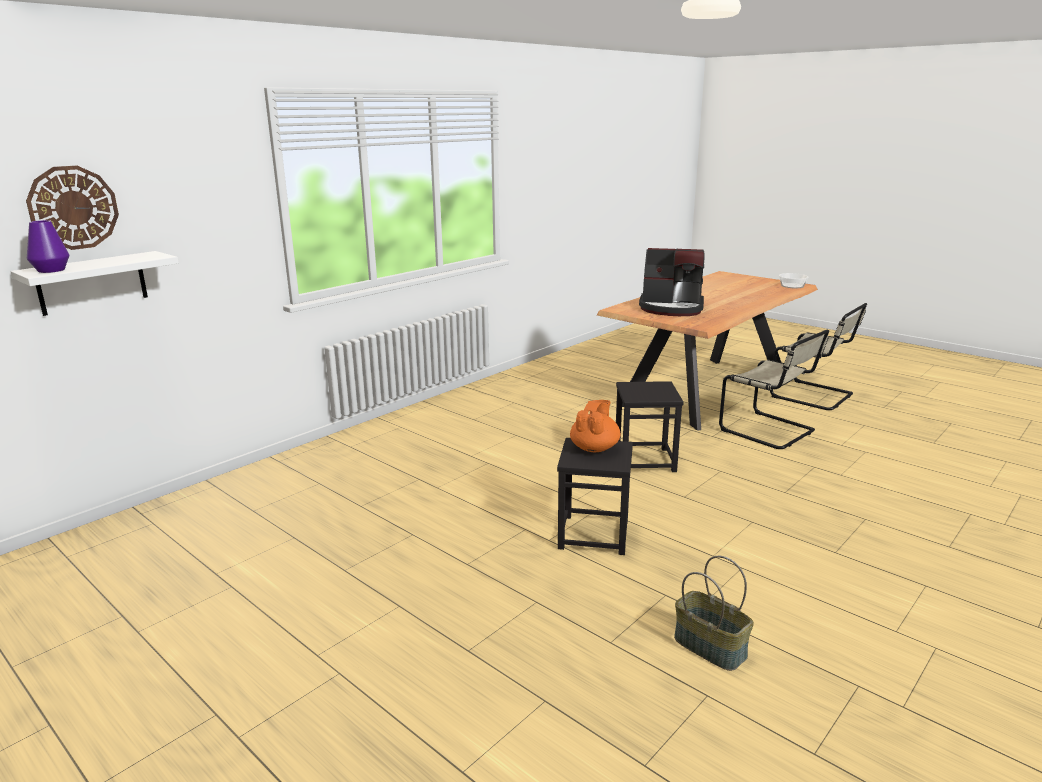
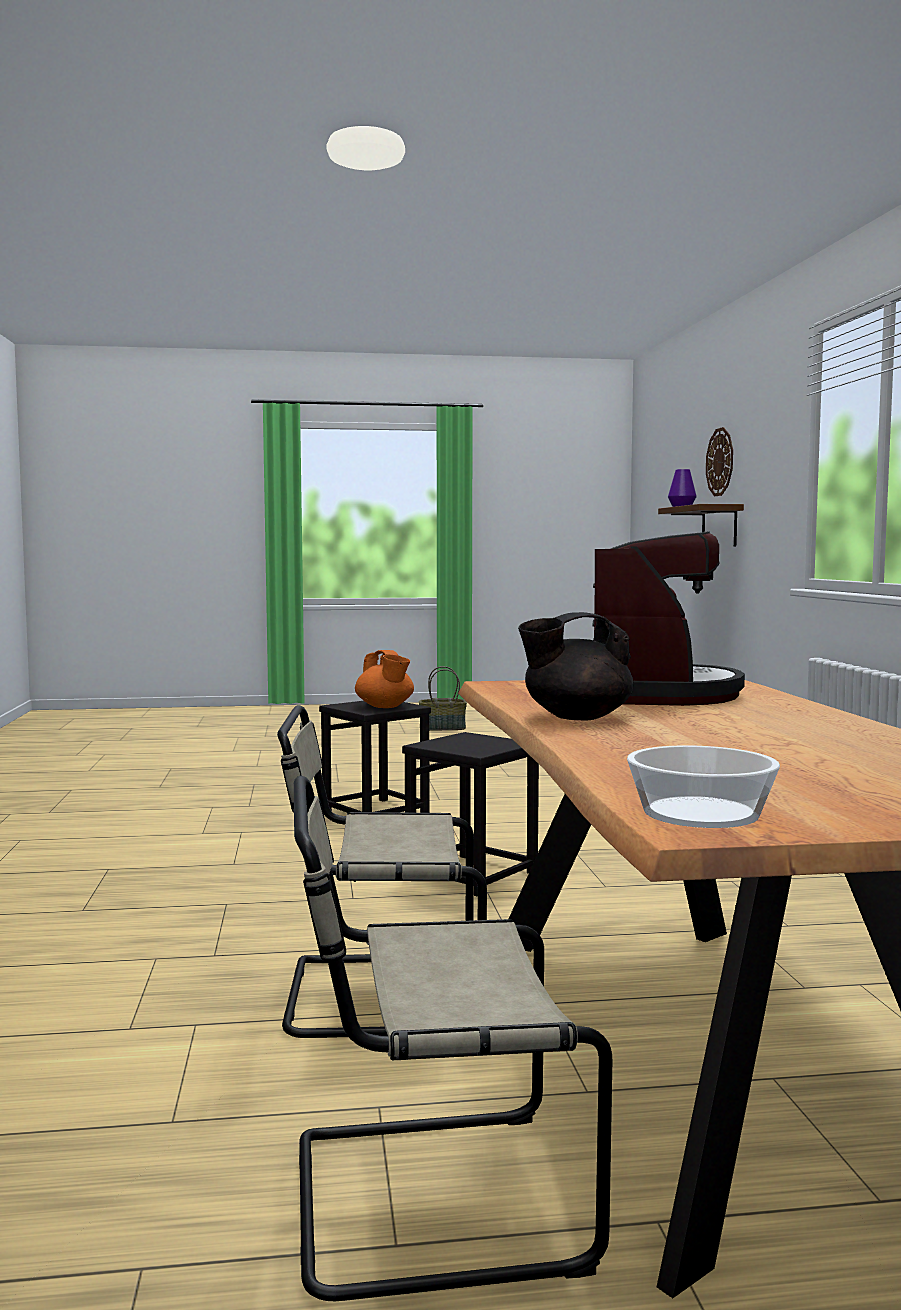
camera: 130 degrees right, 15 degrees down
white shelf [10,251,179,316] -> brown shelf [658,504,744,547]
coffee machine [639,248,705,316] -> coffee machine turned 135 degrees clockwise [592,531,745,706]
basket [674,556,754,671] -> basket moved to [419,666,467,730]
none -> black teapot [518,612,634,721]

